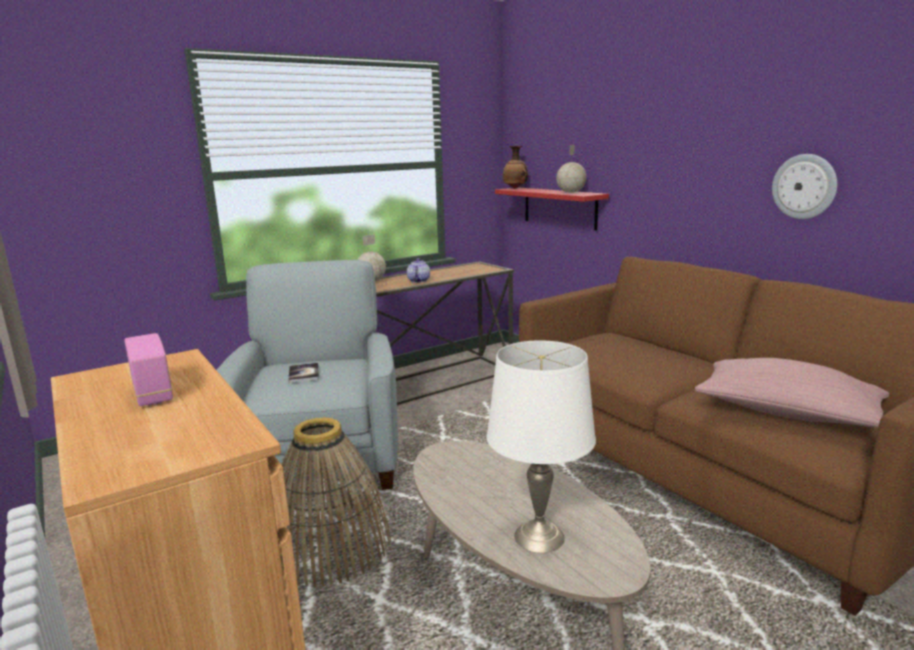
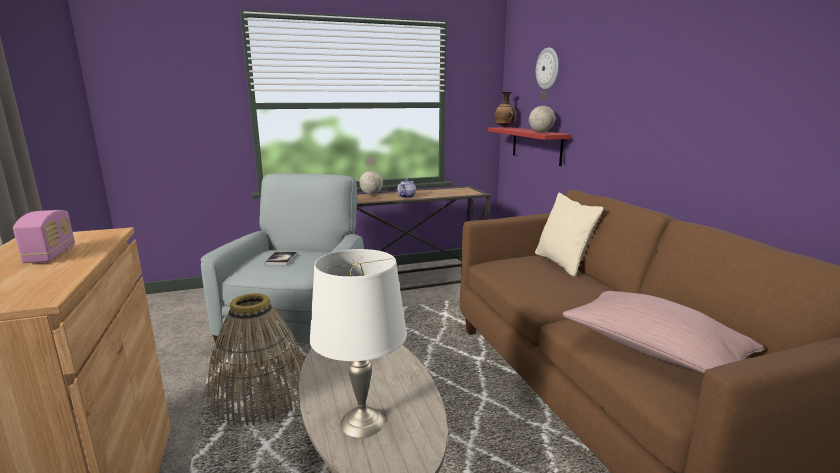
camera: 15 degrees right, 0 degrees up
wall clock [772,154,837,219] -> wall clock moved to [536,47,559,89]
none -> beige pillow [535,193,604,276]

